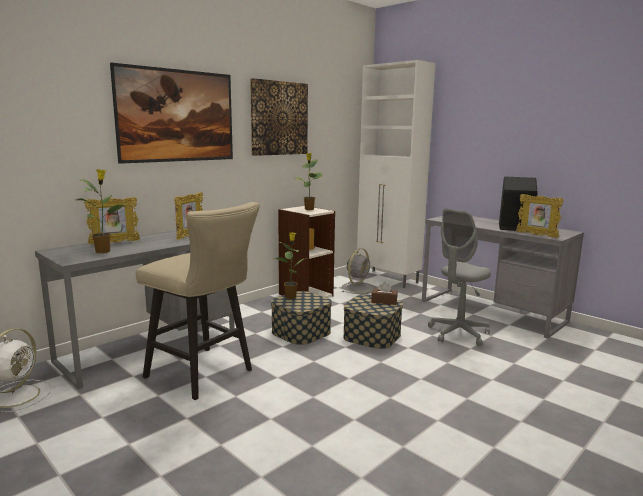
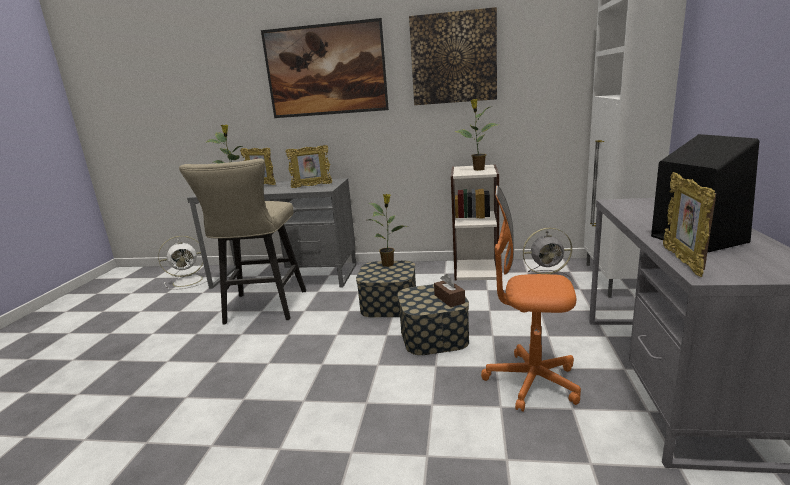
camera: 55 degrees right, 5 degrees up
grey office chair [428,209,491,346] -> orange office chair [481,185,581,412]

